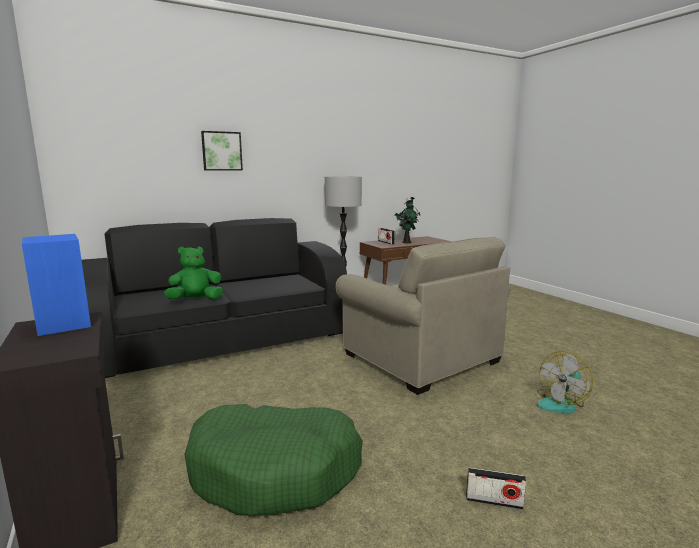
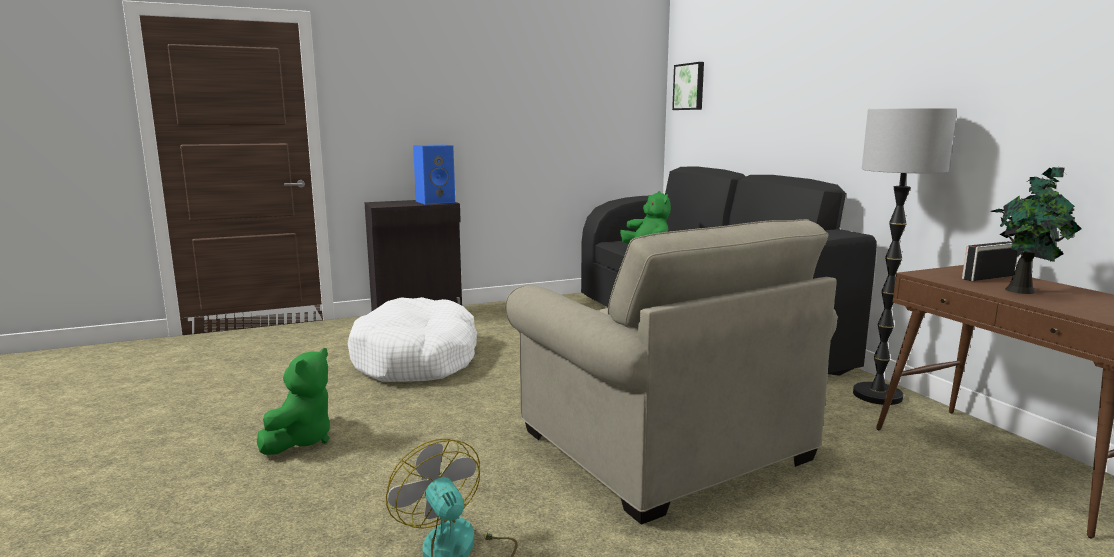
camera: 95 degrees right, 0 degrees up
green dog bed [184,404,363,516] -> white dog bed [348,297,477,382]
picture [201,131,243,171] -> picture moved to [672,62,704,110]
beige armchair [336,237,511,395] -> beige armchair turned 90 degrees counterclockwise [505,219,838,524]
radio [466,467,527,510] -> green plush toy [257,348,330,455]

